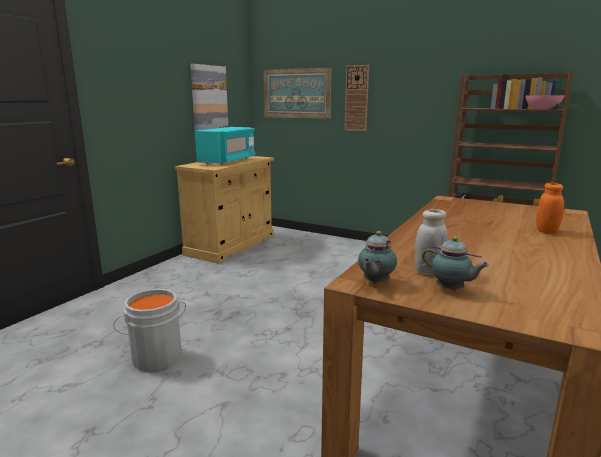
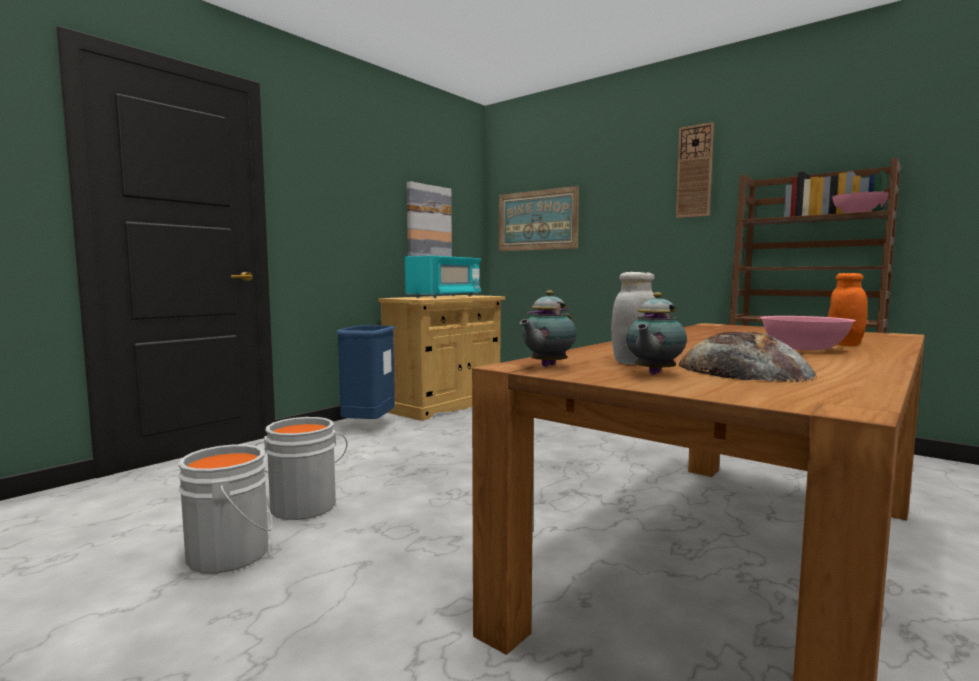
camera: 10 degrees right, 10 degrees down
wall clock [344,65,369,131] -> wall clock moved to [676,122,714,218]
teapot [422,236,489,291] -> teapot turned 75 degrees clockwise [626,292,687,375]
none -> grey bucket [178,444,273,573]
none -> blue trash can [336,325,395,419]
none -> bread [678,332,817,382]
none -> pink bowl [760,316,856,350]

